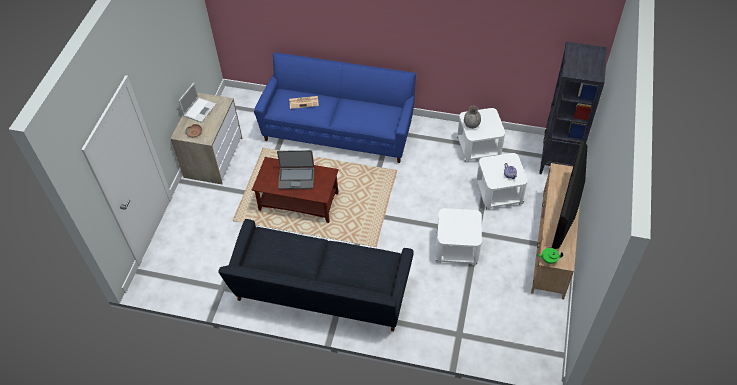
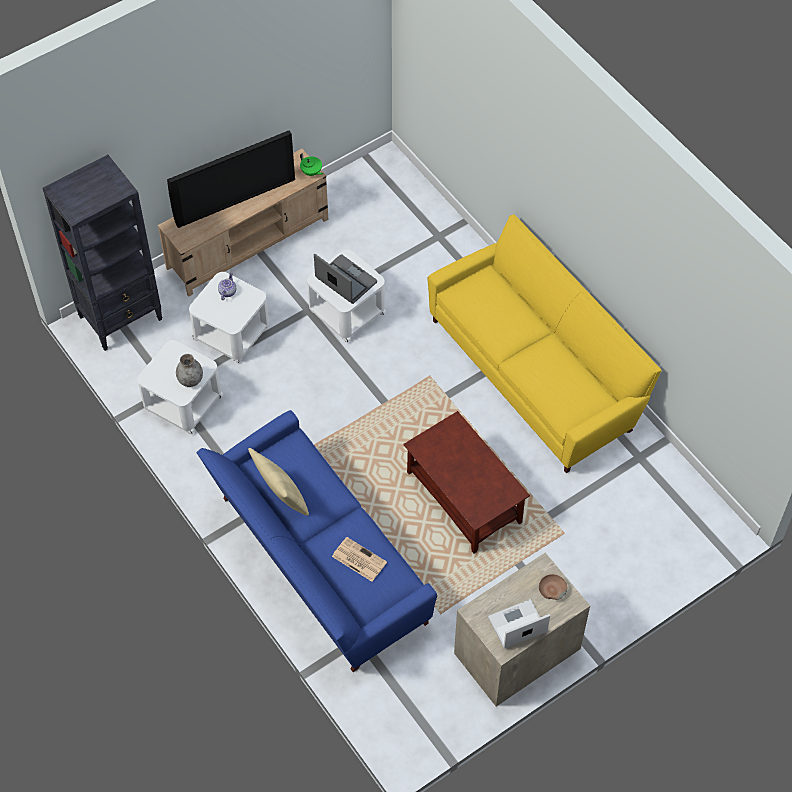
camera: 140 degrees left, 5 degrees up
black sofa [218,219,414,331] -> yellow sofa [427,214,661,473]
laptop [277,150,314,189] -> laptop moved to [314,254,377,304]
none -> beige pillow [248,448,309,516]

